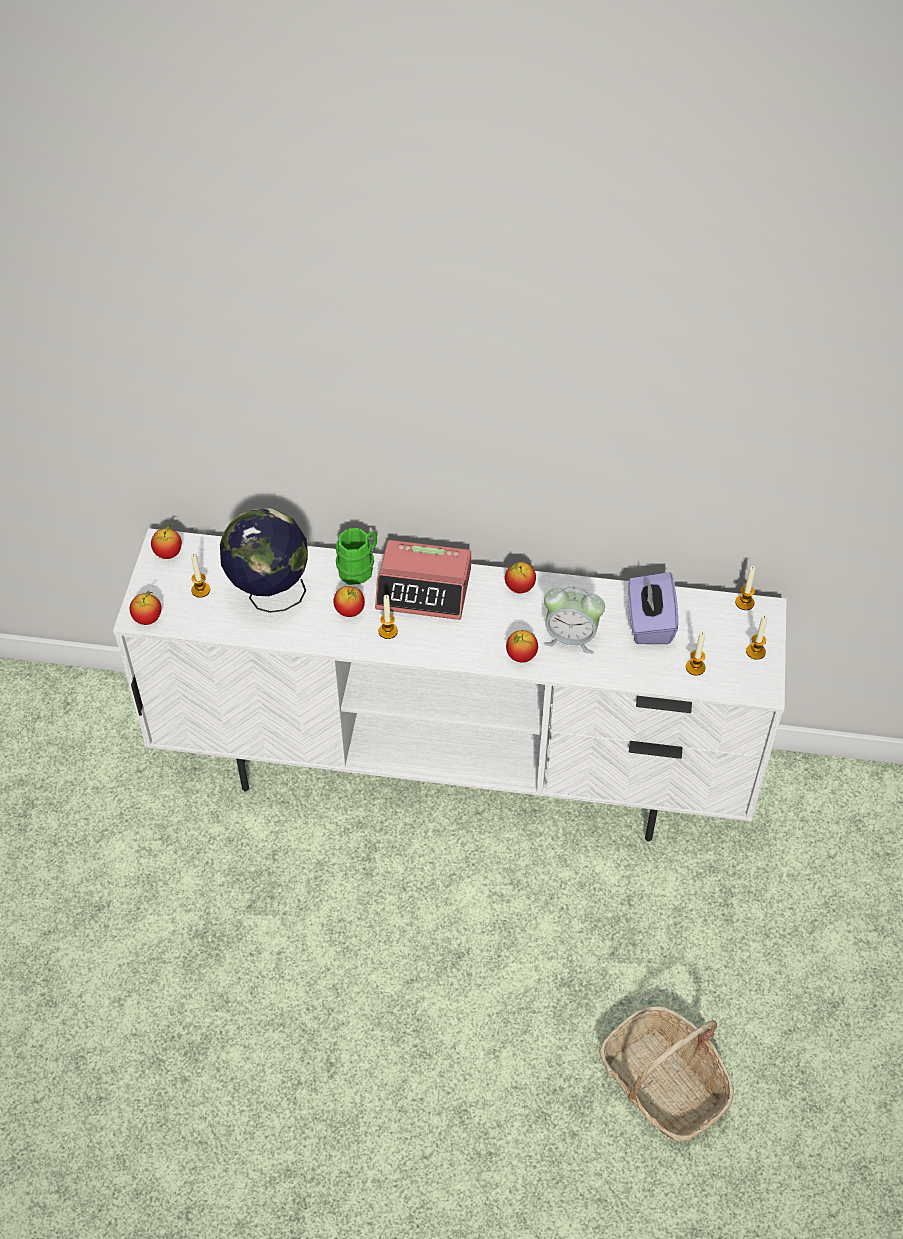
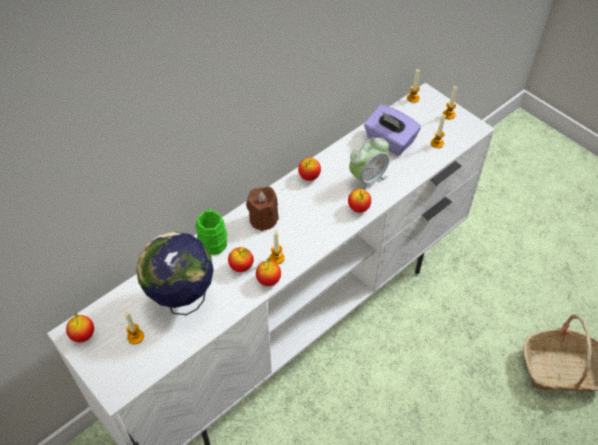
camera: 50 degrees left, 0 degrees up
apple [130,591,162,625] -> apple moved to [256,258,281,286]
alarm clock [375,540,471,620] -> brown candle [246,187,279,231]

